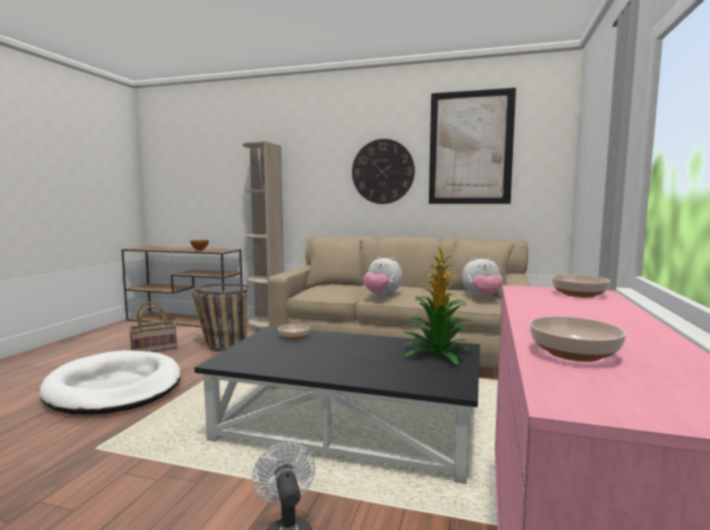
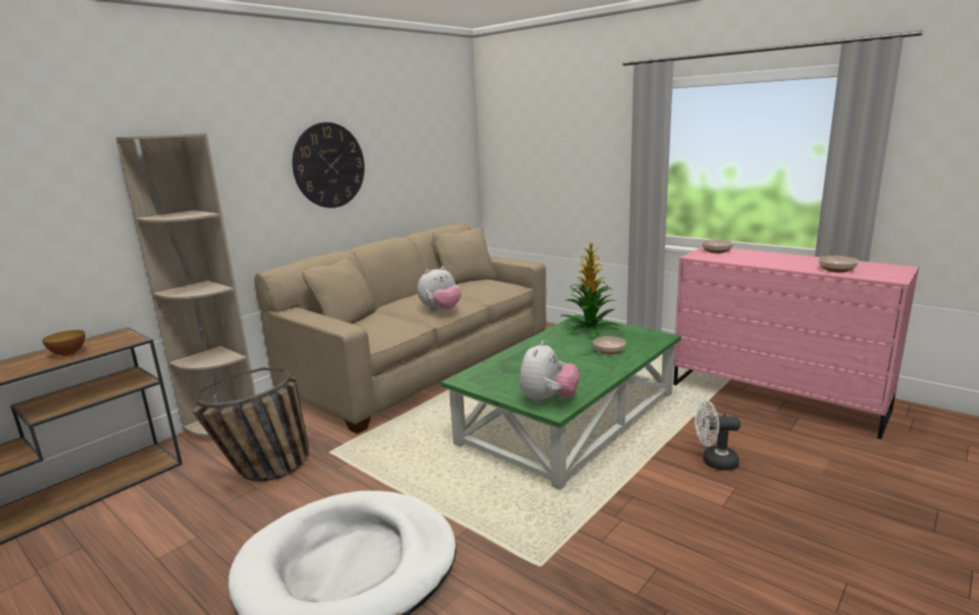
camera: 65 degrees left, 10 degrees up
basket [129,302,177,352] -> none
black coffee table [194,326,480,484] -> green coffee table [441,315,681,490]
bowl [278,324,310,340] -> bowl moved to [593,336,626,355]
picture [429,88,516,204] -> none
plush toy [462,257,502,297] -> plush toy moved to [520,341,580,404]

